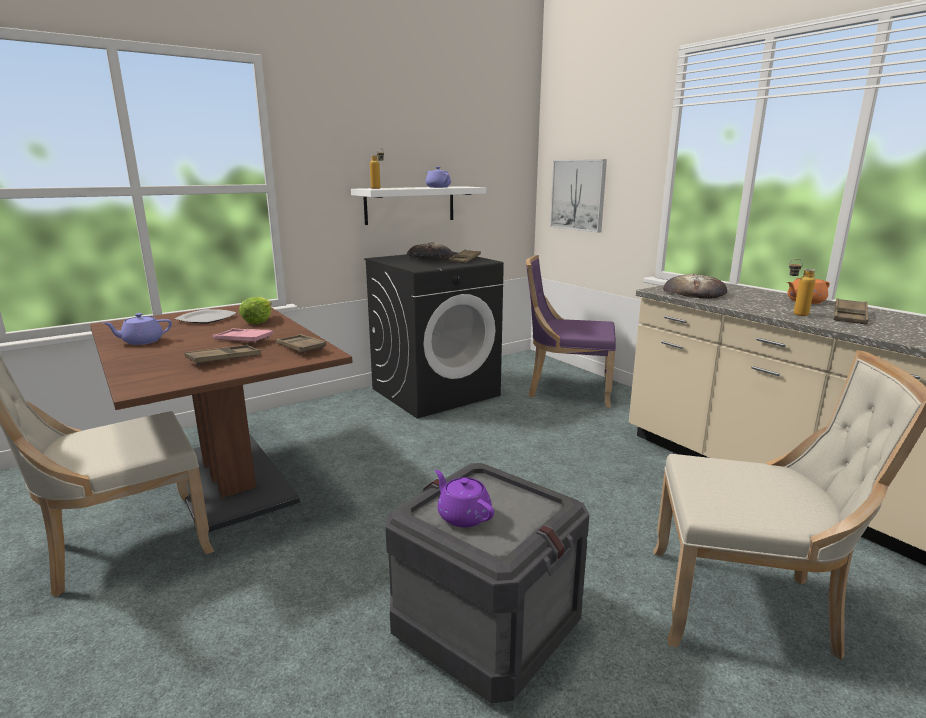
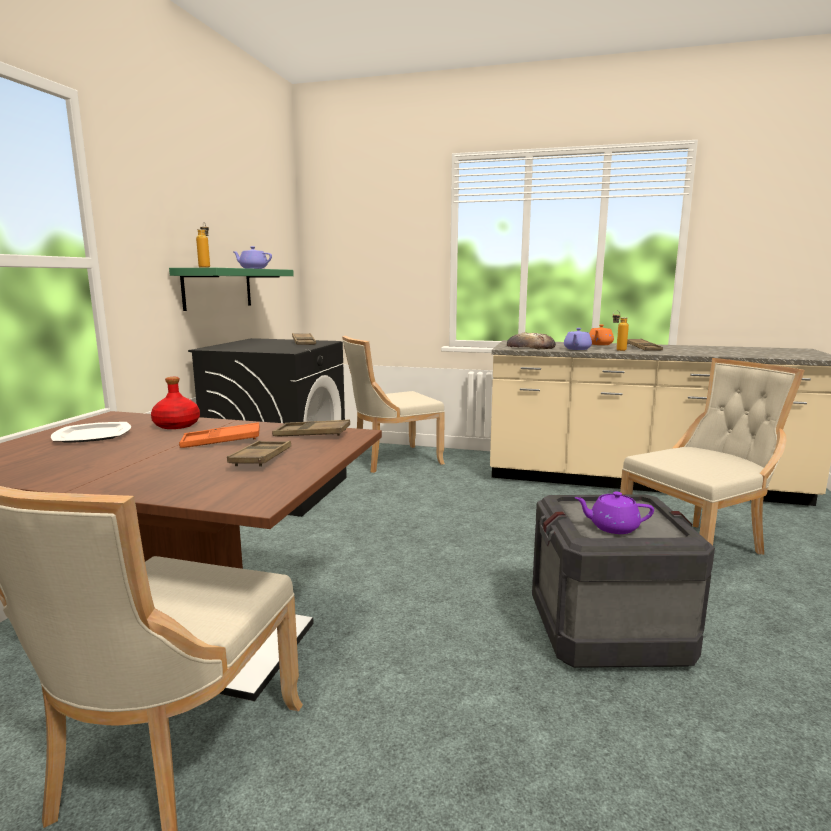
camera: 40 degrees left, 5 degrees down
purple teapot [103,313,172,345] -> purple teapot moved to [564,328,592,350]
pink tray [213,329,273,343] -> orange tray [179,422,260,448]
lettuce [239,297,272,324] -> red bottle [151,377,200,429]
white shelf [351,186,486,225] -> green shelf [169,268,294,311]
bread [407,242,453,259] -> none
purple chair [526,255,616,408] -> beige chair [342,336,445,473]
picture [550,159,607,233] -> none

